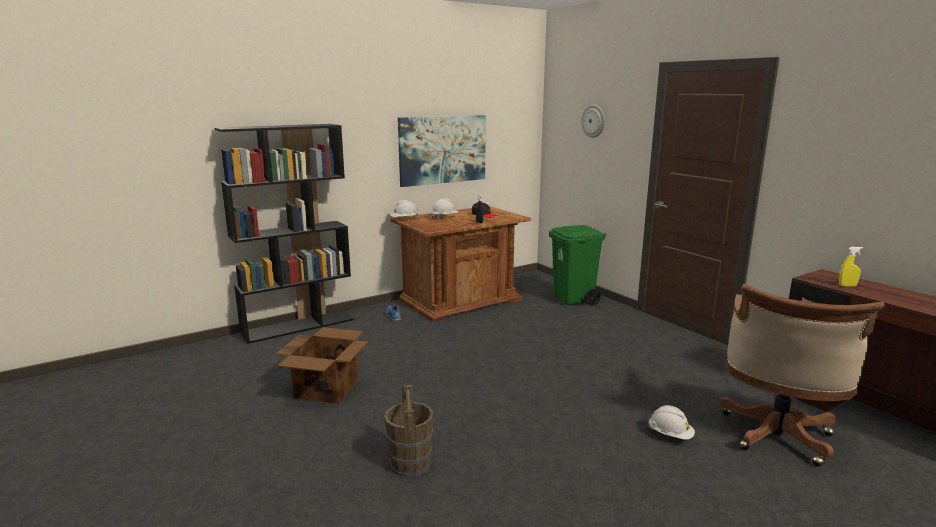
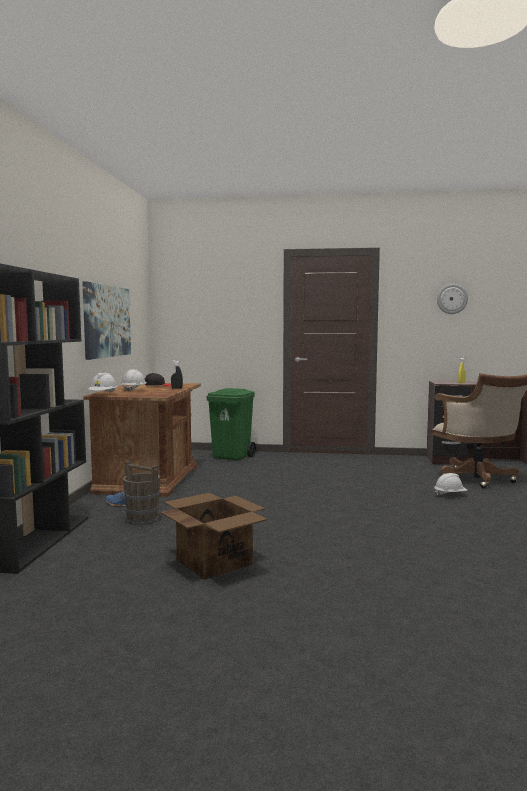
camera: 50 degrees left, 10 degrees down
brown bucket [384,385,433,477] -> brown bucket moved to [123,461,160,526]
wall clock [581,104,605,138] -> wall clock moved to [437,284,468,314]

